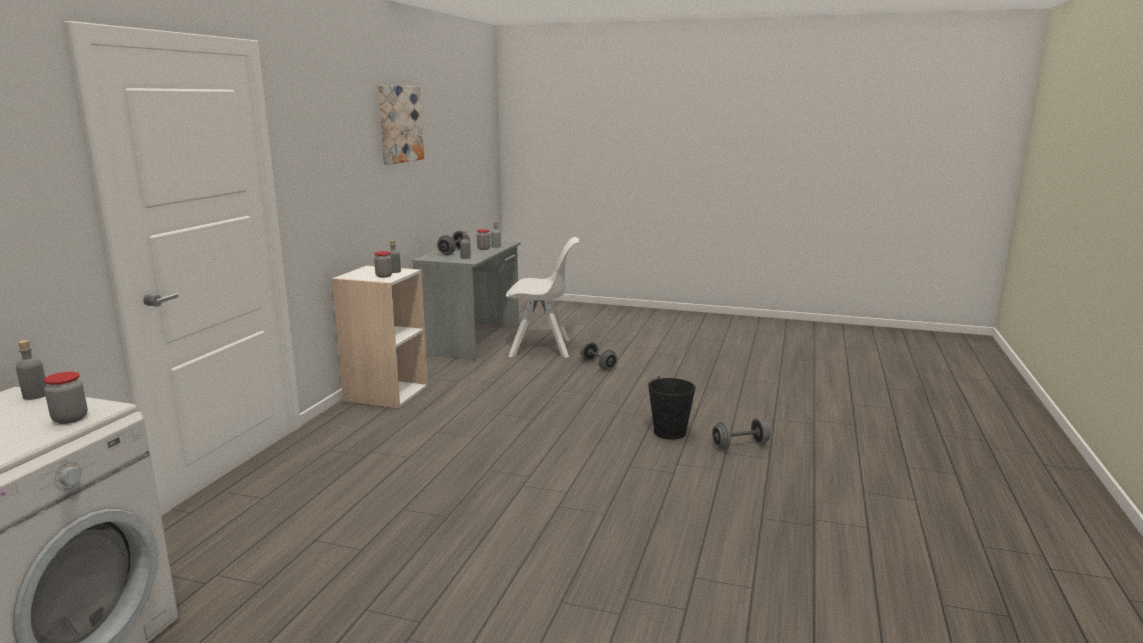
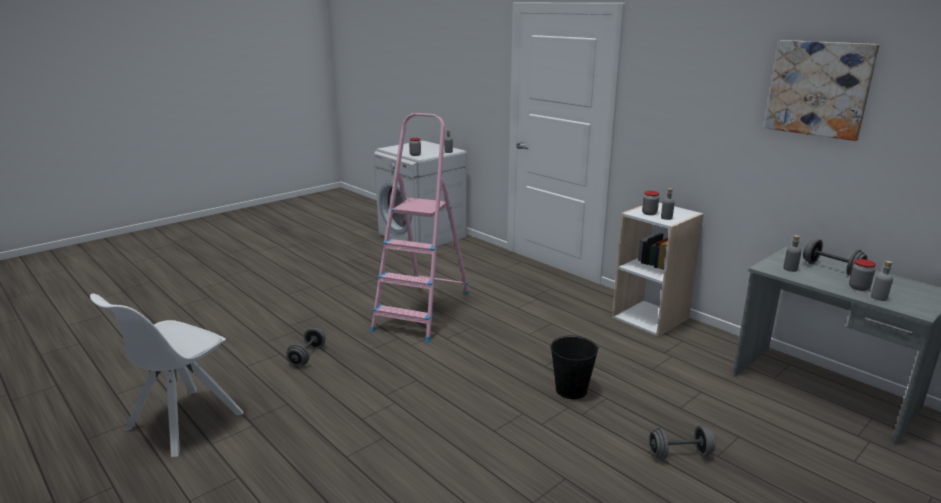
camera: 120 degrees right, 5 degrees up
white chair [506,237,579,358] -> white chair moved to [90,294,243,457]
black bucket [648,376,696,440] -> black bucket moved to [550,335,599,399]
grey dumbbell [712,418,770,450] -> grey dumbbell moved to [286,328,325,366]
none -> pink step ladder [370,113,470,342]

